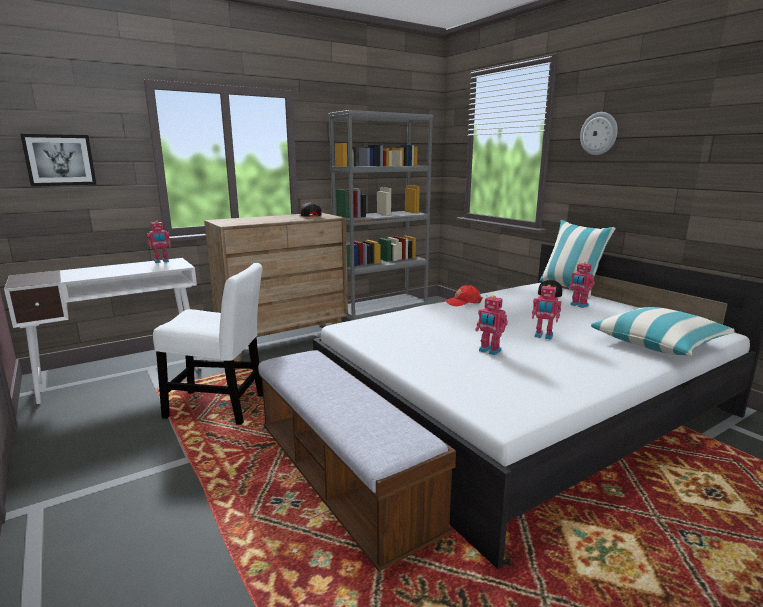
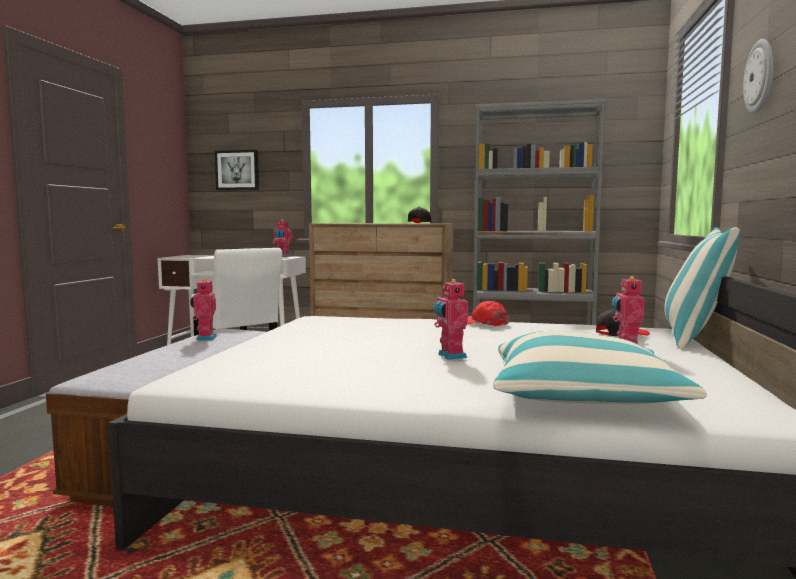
camera: 45 degrees right, 10 degrees down
toy robot [475,295,508,355] -> toy robot moved to [190,278,217,340]

